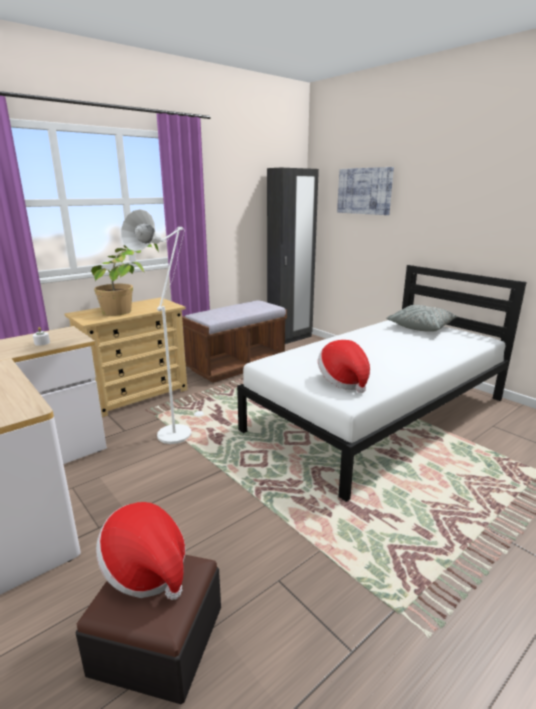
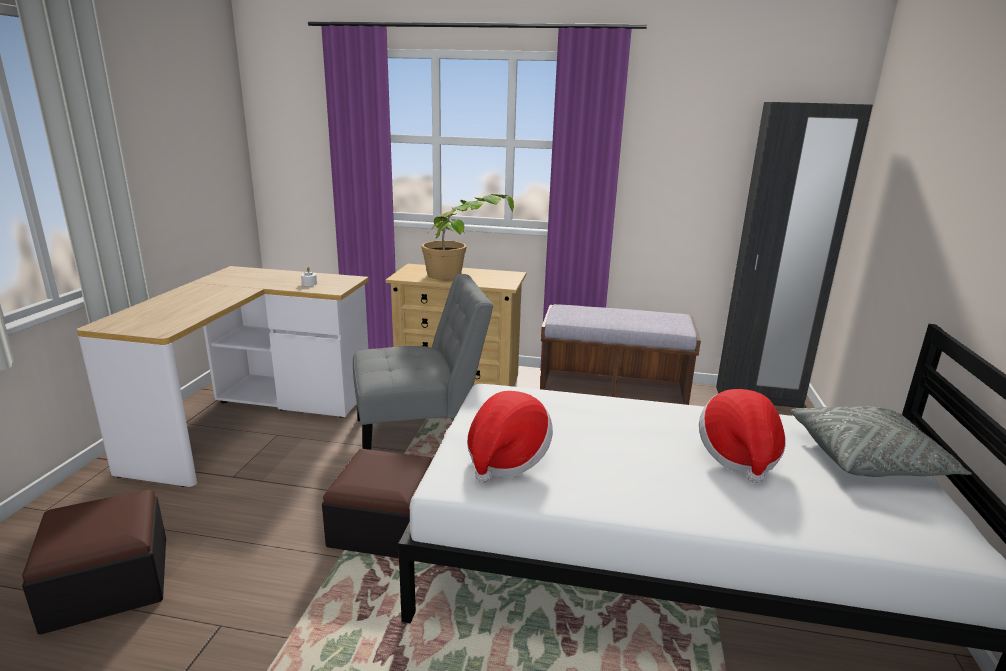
camera: 50 degrees right, 0 degrees up
hat [96,502,185,600] -> hat moved to [699,389,786,483]
white floor lamp [121,209,204,444] -> grey chair [353,274,494,450]
picture [337,167,394,215] -> none
none -> ottoman [322,449,433,558]

